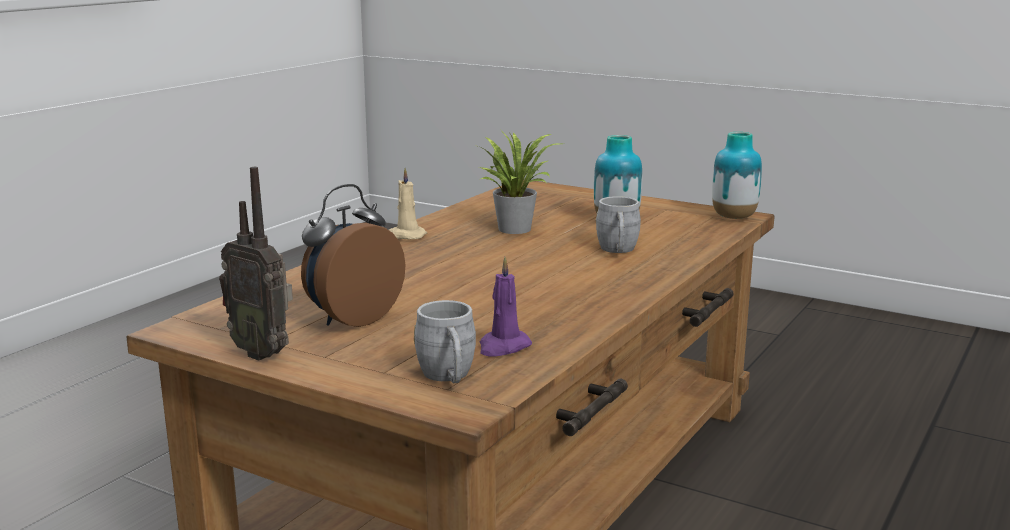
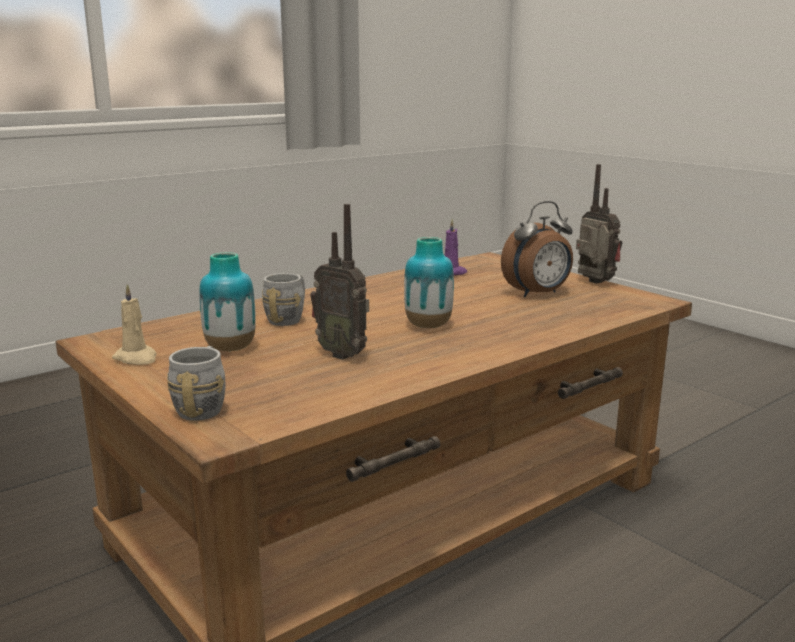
camera: 160 degrees left, 0 degrees up
beige candle [389,168,427,239] -> beige candle moved to [112,284,157,365]
grey mug [414,300,476,383] -> grey mug moved to [167,346,226,421]
potted plant [474,132,561,234] -> radio [310,204,369,360]
vase [712,132,762,219] -> vase moved to [404,237,454,328]

